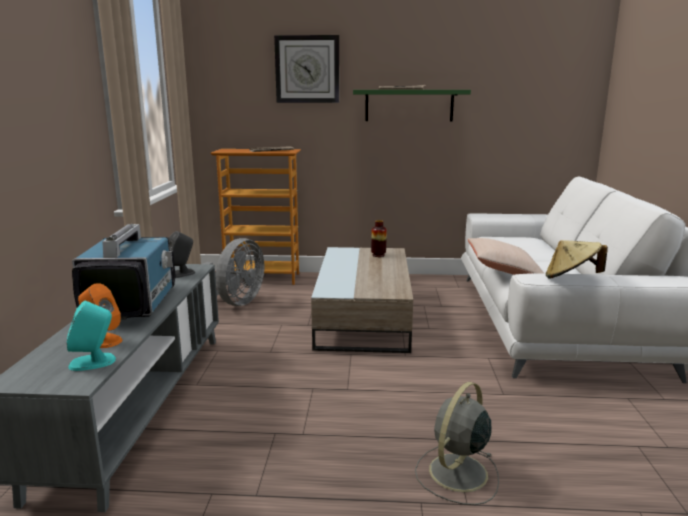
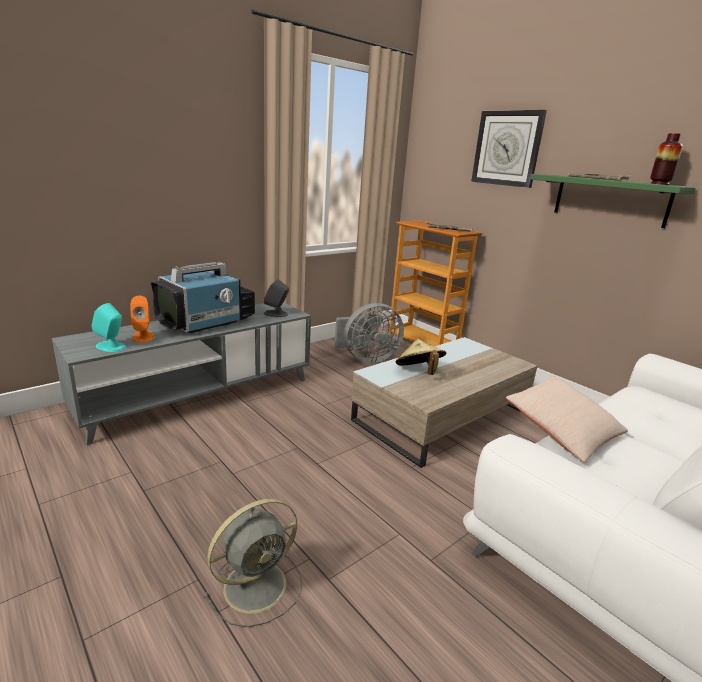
camera: 45 degrees right, 5 degrees up
vase [371,220,387,257] -> vase moved to [650,133,683,185]
grey fan [415,382,499,505] -> grey fan turned 150 degrees clockwise [202,499,302,627]
beige hat [546,240,608,278] -> beige hat moved to [395,339,446,375]

